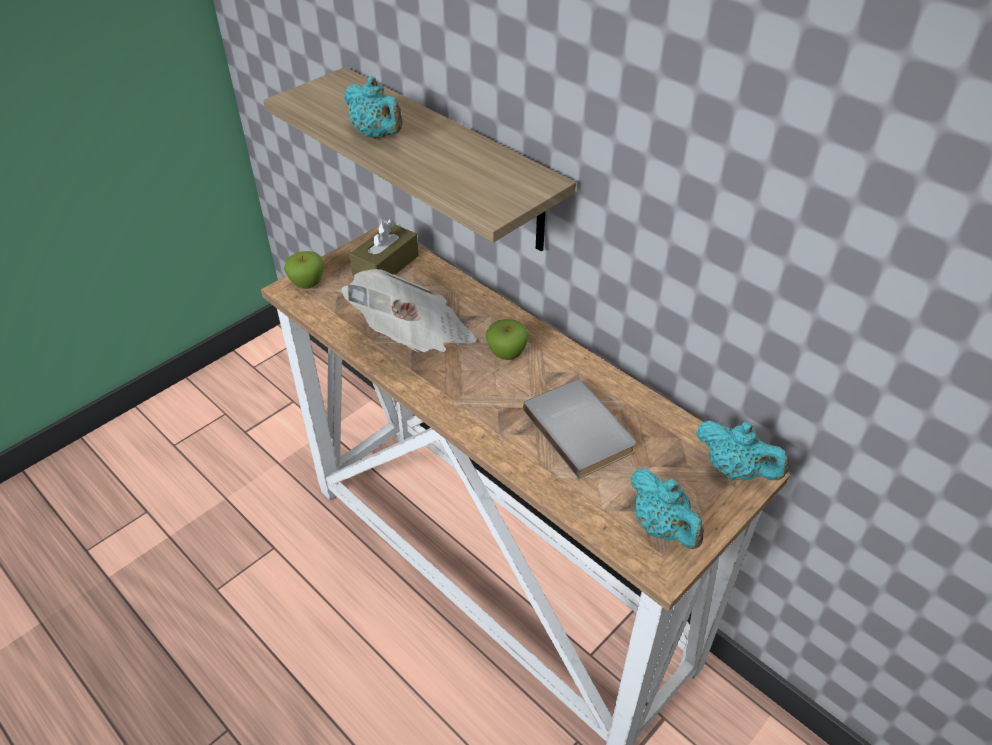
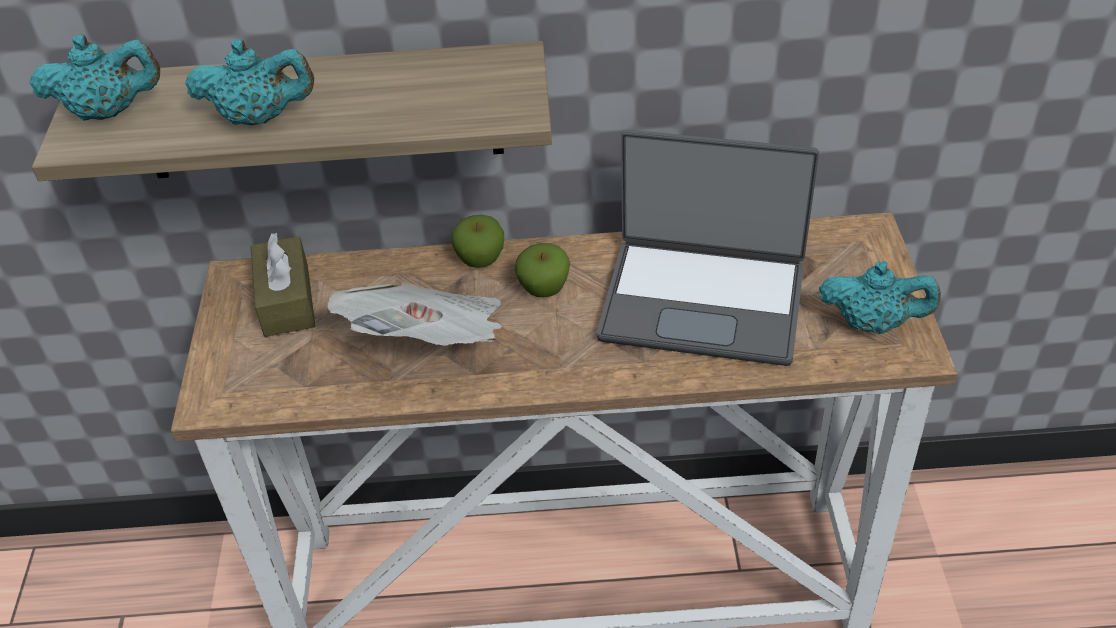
camera: 45 degrees left, 0 degrees up
apple [284,251,324,289] -> apple moved to [451,215,504,268]
grey book [523,380,636,479] -> laptop [597,130,819,366]
turquoise teapot [696,421,789,480] -> turquoise teapot moved to [30,34,160,121]

